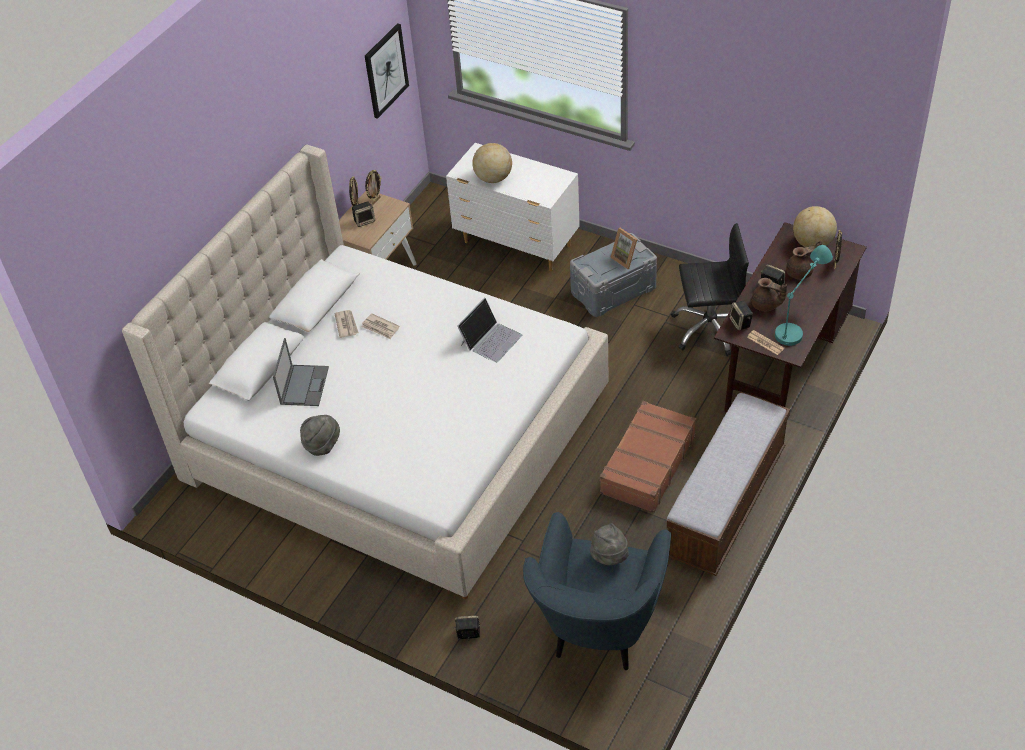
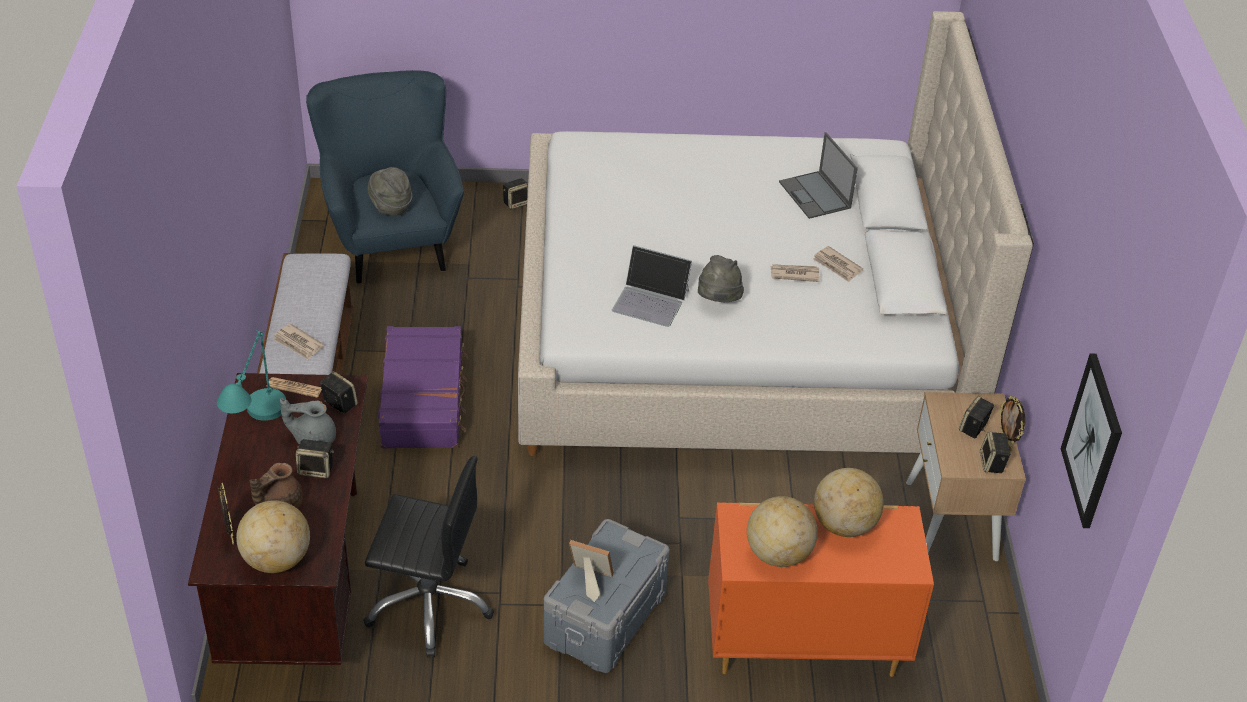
camera: 145 degrees right, 5 degrees down
grey hat [300,415,340,456] -> grey hat moved to [698,255,744,302]
picture frame [365,170,382,205] -> speaker [980,431,1011,473]
white dresser [446,143,580,271] -> orange dresser [708,502,934,677]
laptop [457,298,522,363] -> laptop turned 75 degrees counterclockwise [612,245,692,327]
brown suitcase [600,401,696,513] -> purple suitcase [378,326,468,449]
black office chair [671,223,749,356] -> black office chair turned 135 degrees counterclockwise [363,456,494,657]
brown teapot [751,278,787,311] -> grey teapot [280,398,336,444]
none -> newspaper [273,323,324,360]
none -> globe [747,496,817,567]

